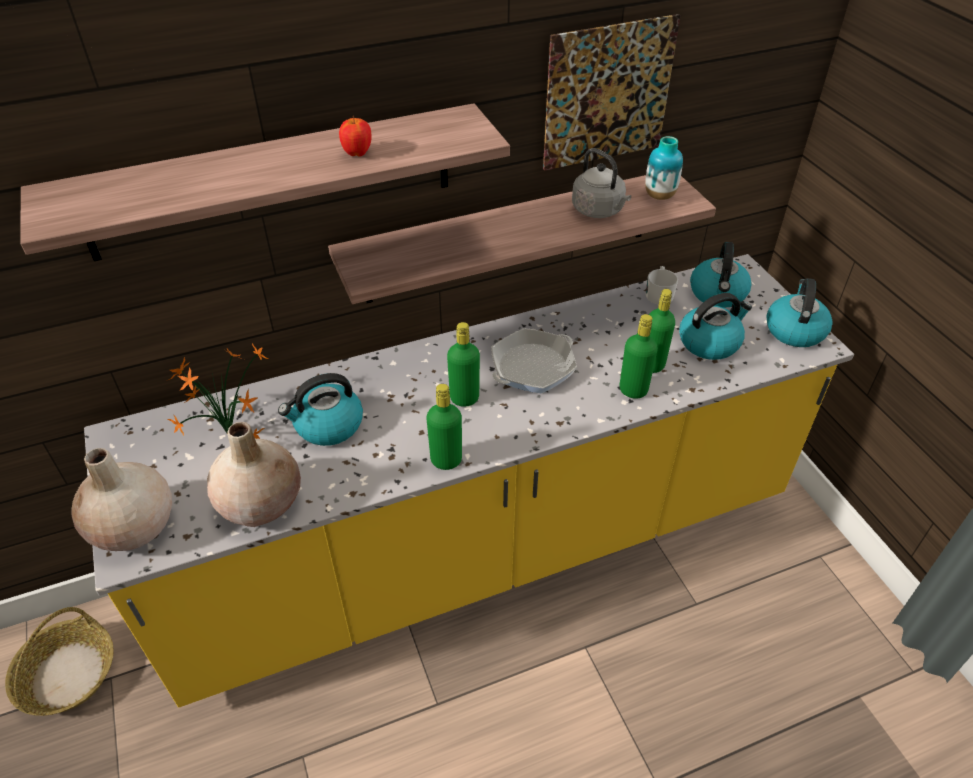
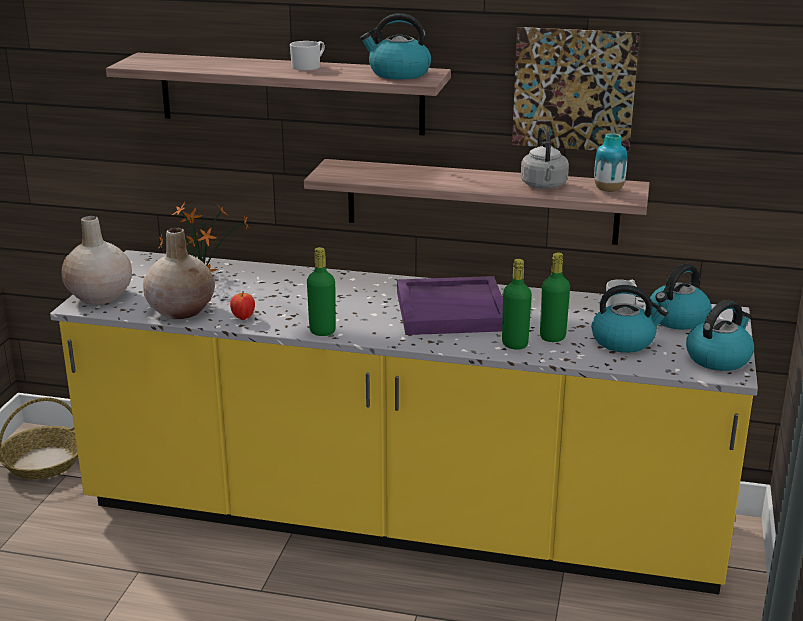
camera: 35 degrees right, 20 degrees down
kettle [278,373,363,446] -> kettle moved to [360,13,431,79]
apple [339,115,371,157] -> apple moved to [230,291,255,320]
green bottle [447,322,480,407] -> none
frying pan [491,328,577,394] -> purple tray [397,276,503,335]
none -> white mug [290,41,325,71]

